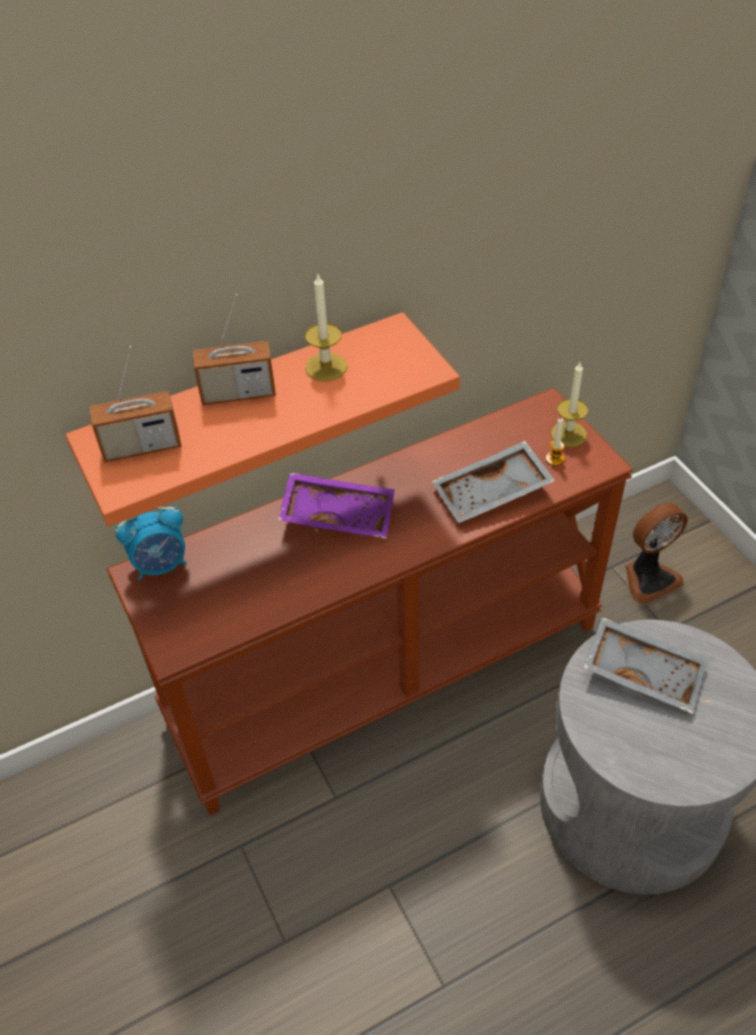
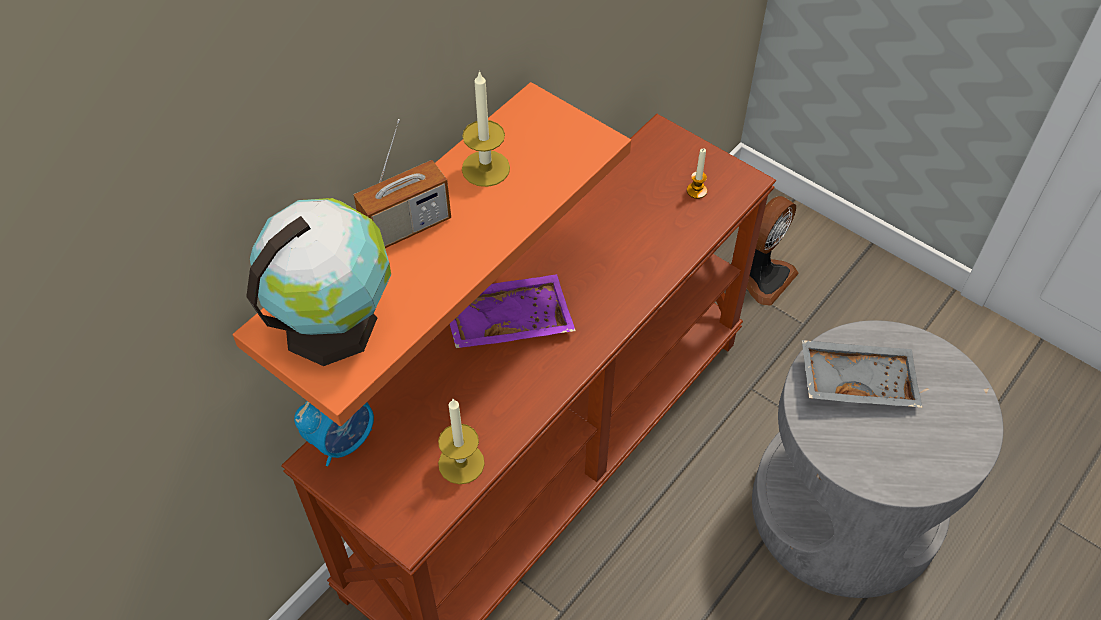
camera: 25 degrees left, 5 degrees up
radio [90,346,181,463] -> globe [246,198,391,366]
grey tray [432,441,555,523] -> none
candle [551,362,588,447] -> candle moved to [438,399,485,484]

